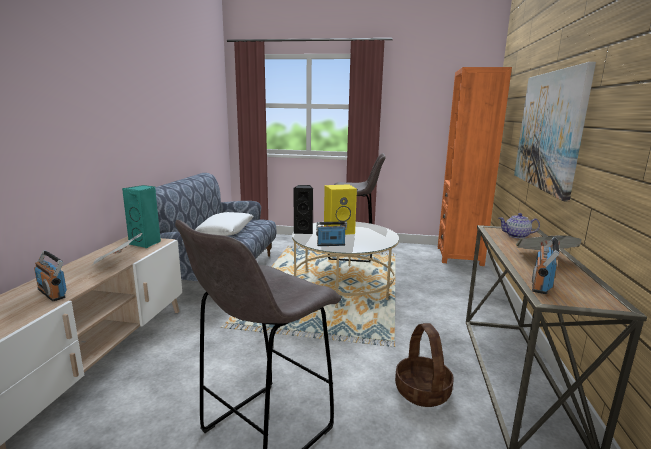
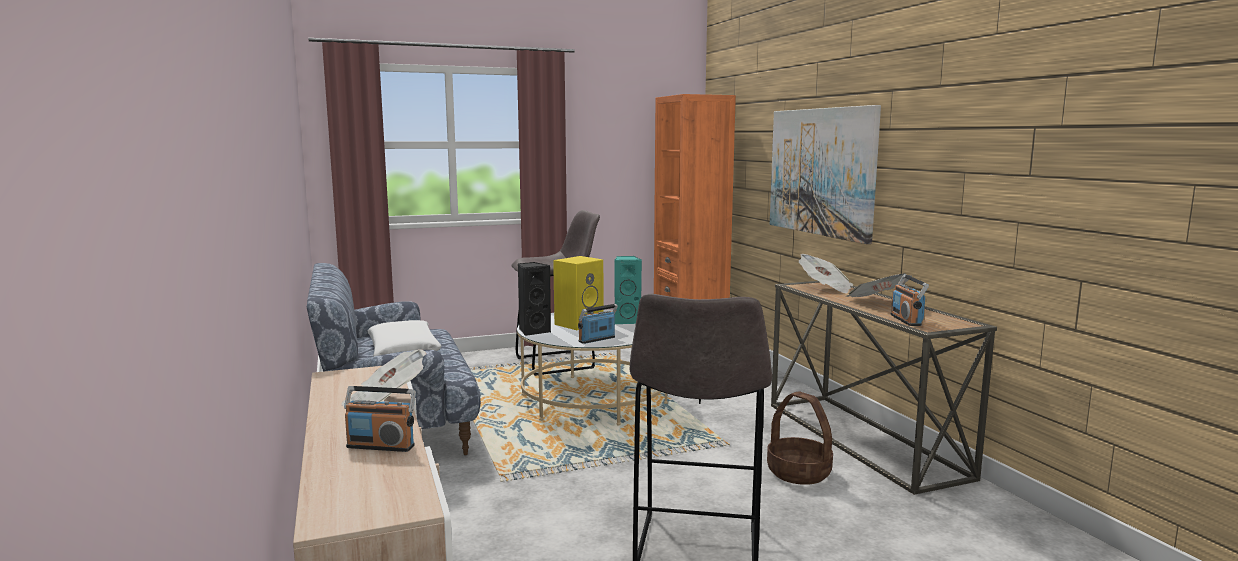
camera: 30 degrees left, 5 degrees down
turquoise speaker [122,185,161,248] -> turquoise speaker moved to [615,256,642,324]
teapot [499,213,540,239] -> newspaper [799,254,853,293]

